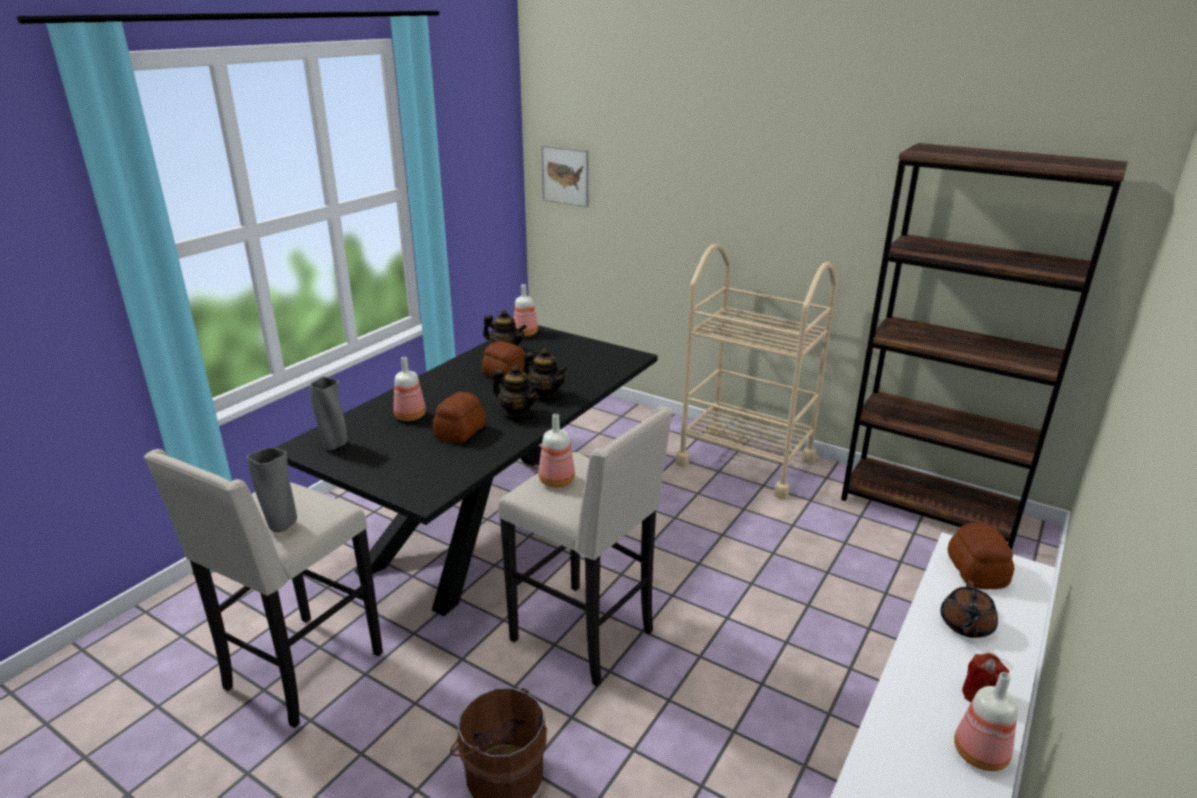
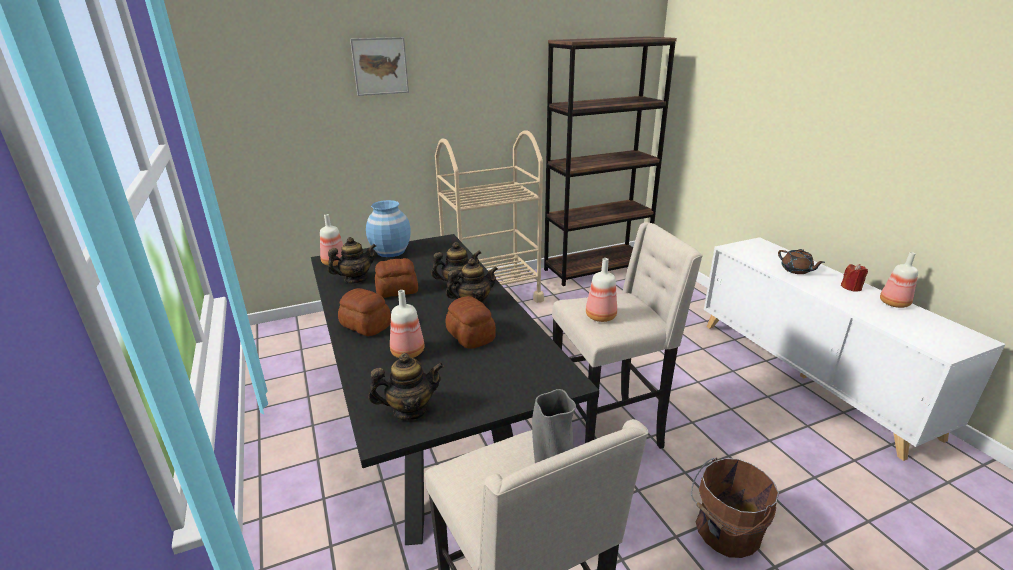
camera: 55 degrees left, 0 degrees up
grey vase [310,377,347,450] -> teapot [368,353,444,421]
picture [541,145,589,207] -> picture moved to [350,37,409,96]
bread [948,522,1015,589] -> bread moved to [338,288,391,336]
none -> blue vase [366,200,411,257]

